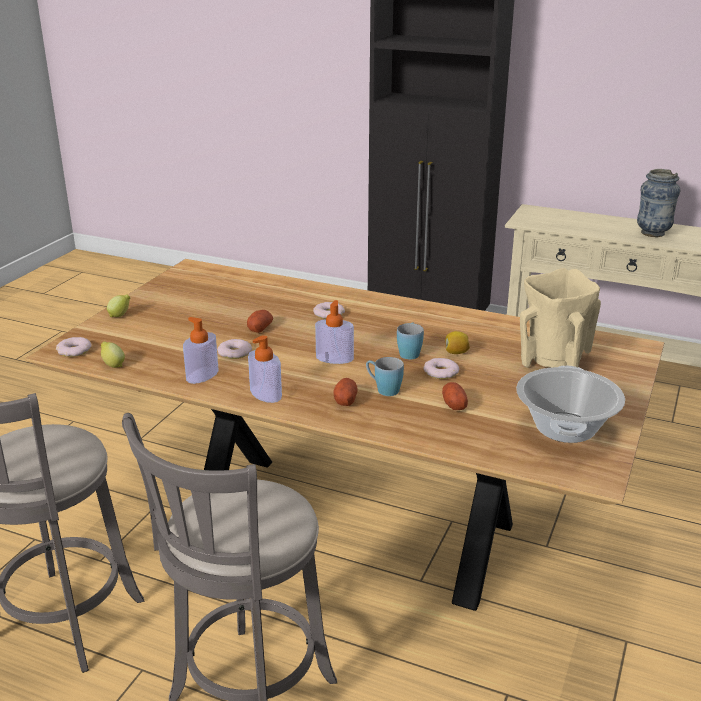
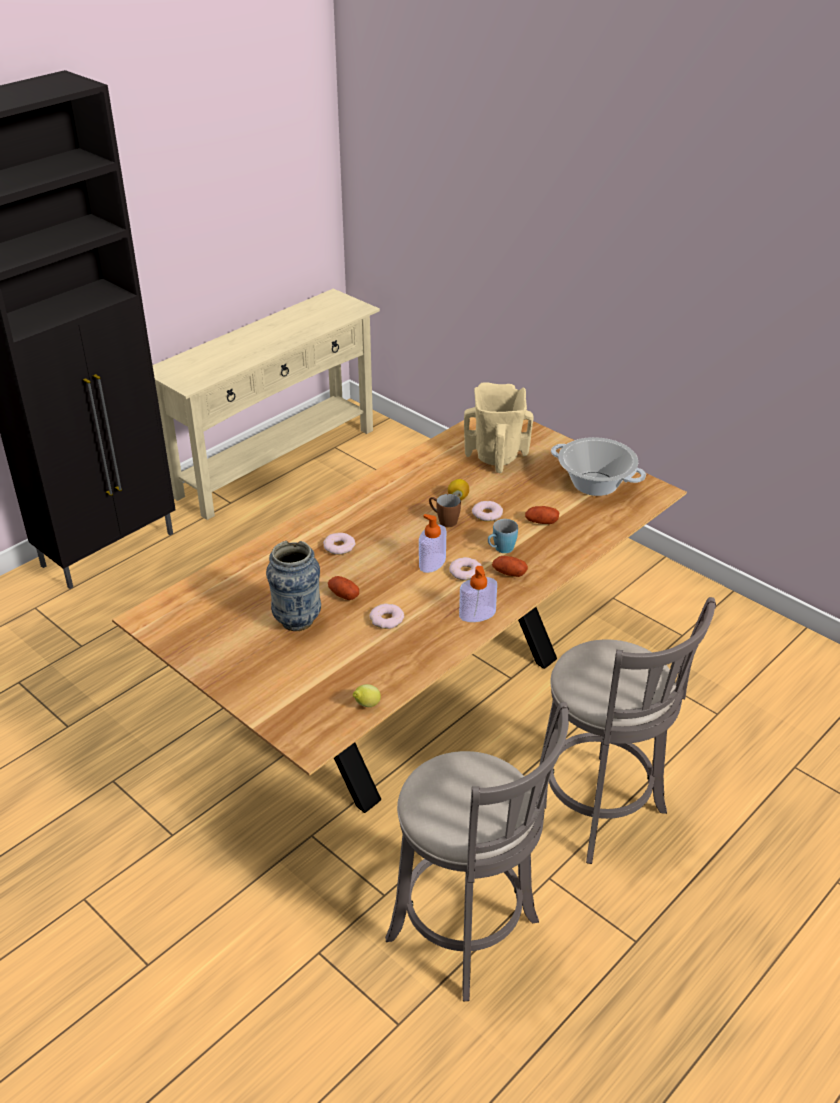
camera: 70 degrees left, 10 degrees up
donut [56,337,91,357] -> donut moved to [449,557,482,581]
lemon [107,295,130,317] -> none
soap dispenser [183,317,219,384] -> none
blue mug [397,322,424,359] -> brown mug [429,494,461,527]
vase [637,169,680,237] -> vase moved to [266,541,321,631]

